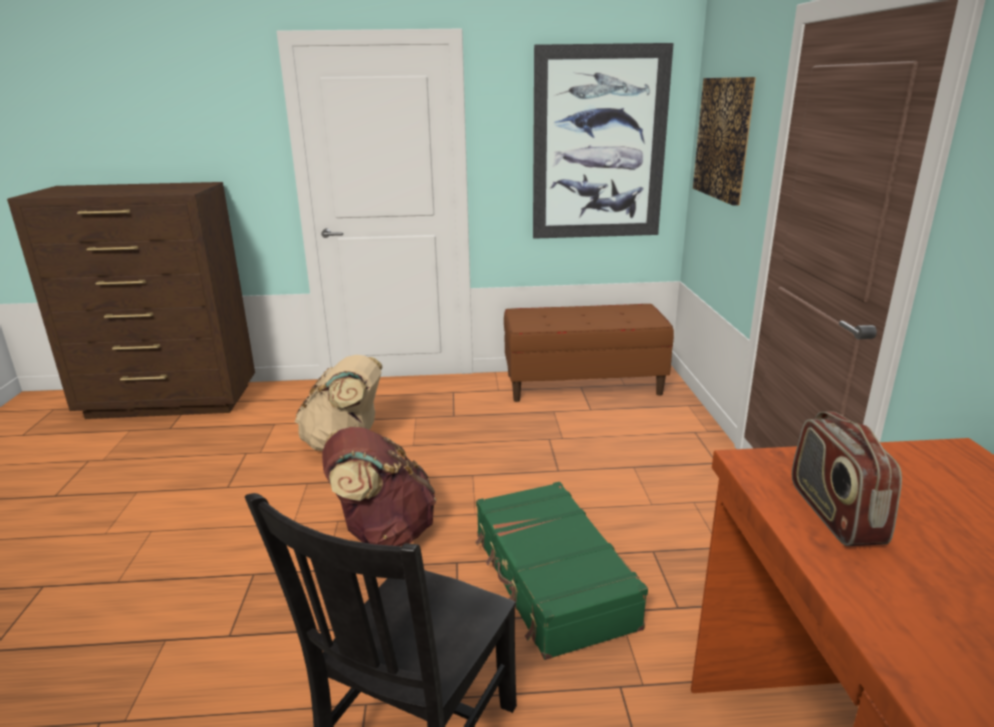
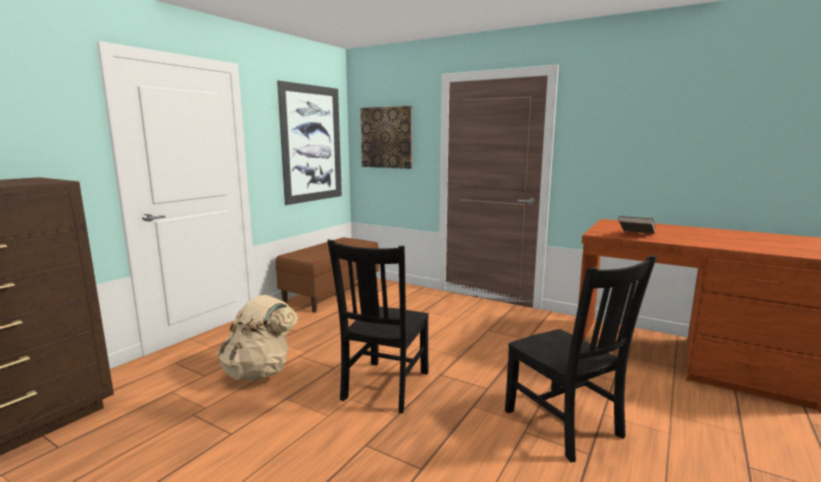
camera: 55 degrees left, 10 degrees down
brown backpack [322,427,437,546] -> black chair [327,240,429,413]
green suitcase [475,482,648,660] -> none
radio [792,412,902,546] -> brown book [618,216,656,234]

